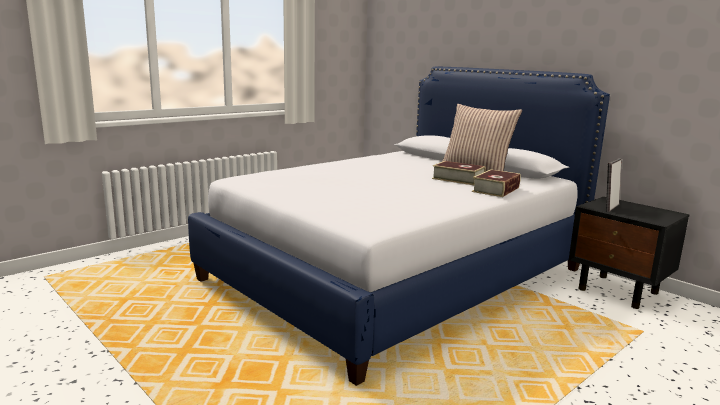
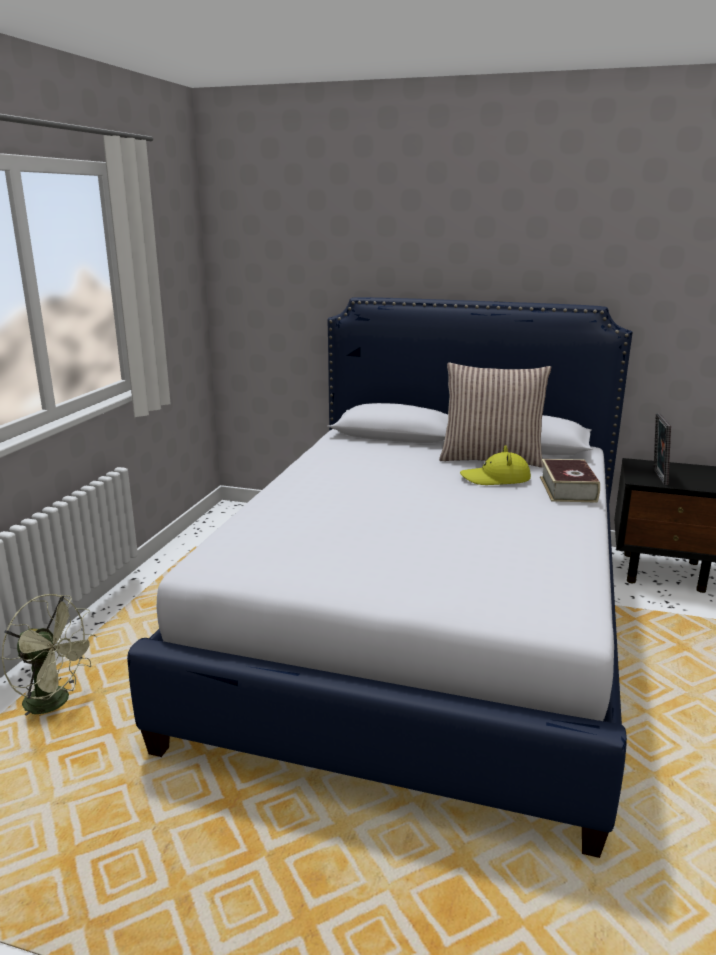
camera: 30 degrees left, 5 degrees up
book [432,161,485,185] -> yellow hat [460,445,531,485]
none -> green fan [1,594,97,715]

